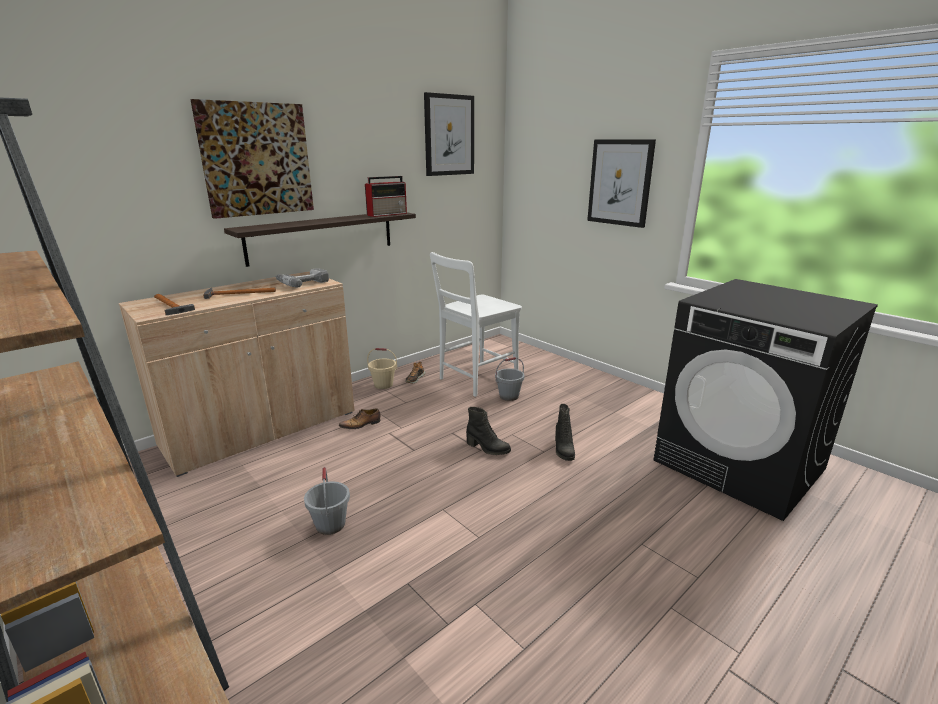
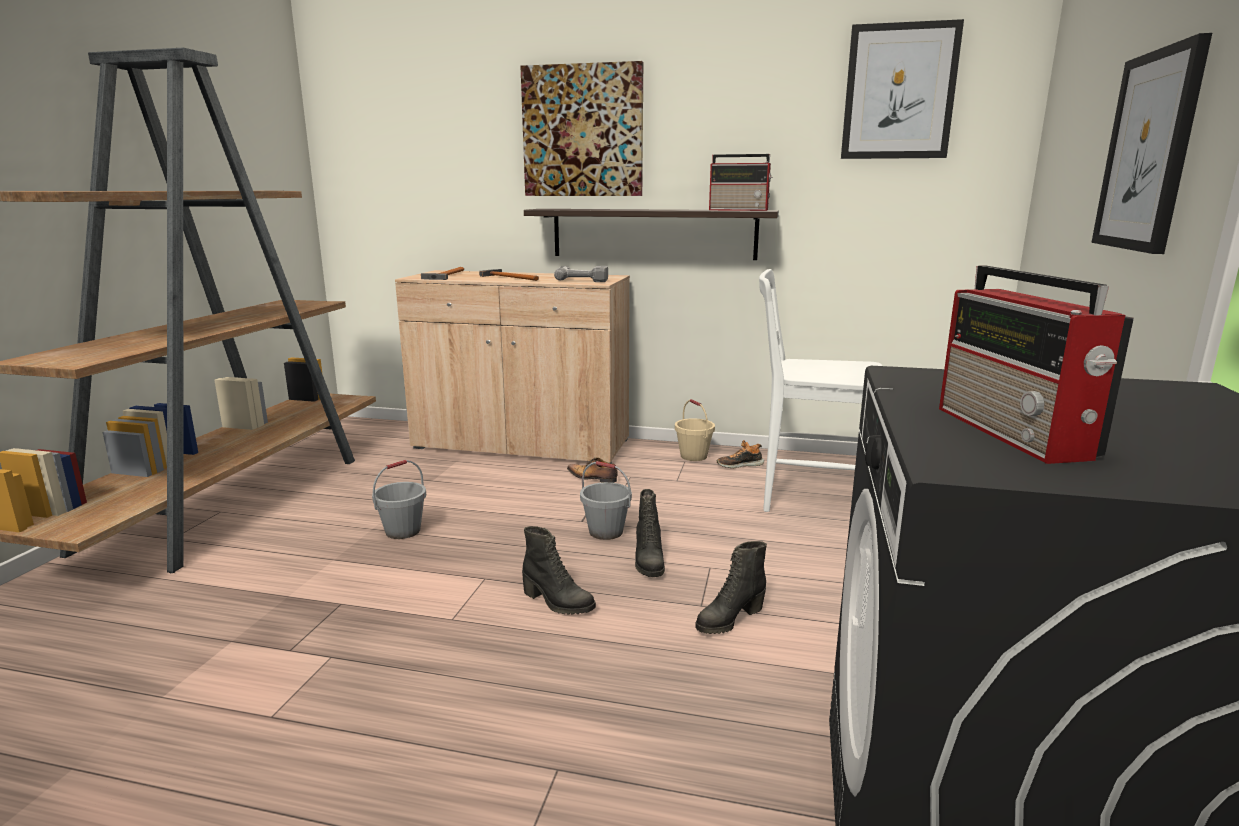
camera: 55 degrees right, 5 degrees down
grey bucket [495,357,524,401] -> grey bucket moved to [580,461,632,540]
none -> black boot [522,526,596,614]
none -> radio [939,265,1134,464]

